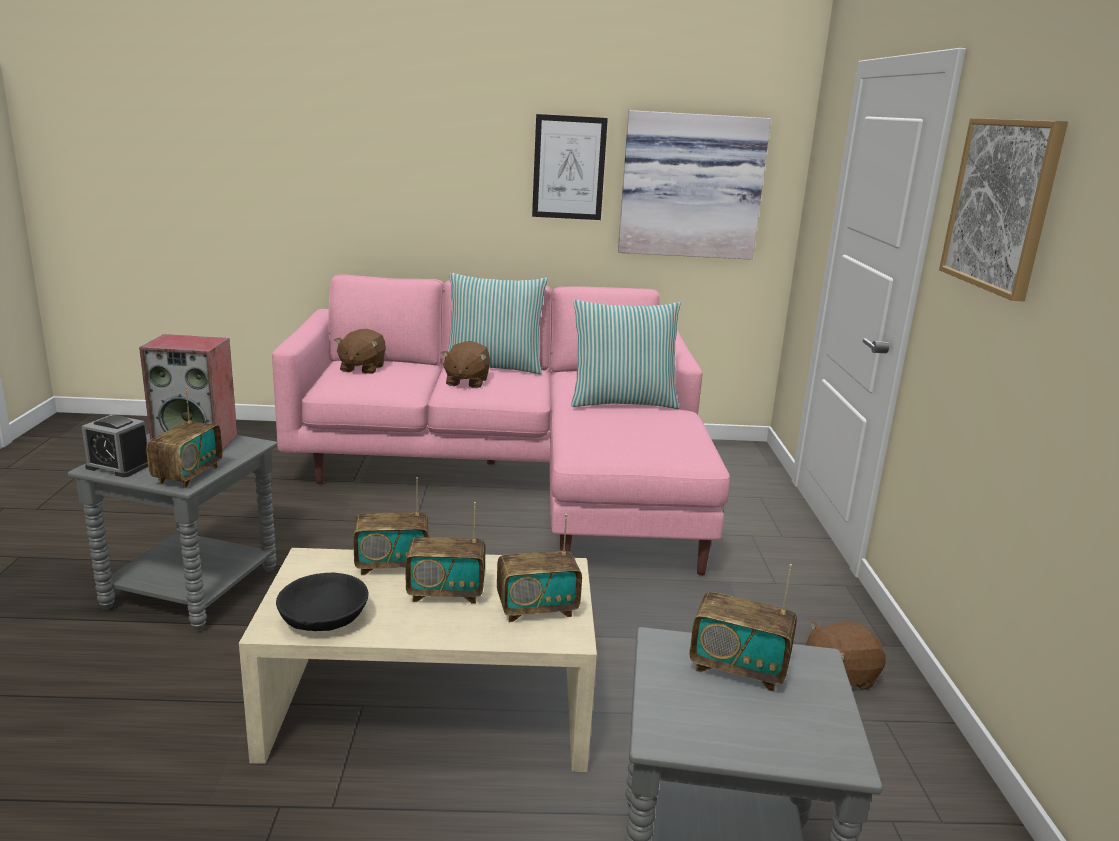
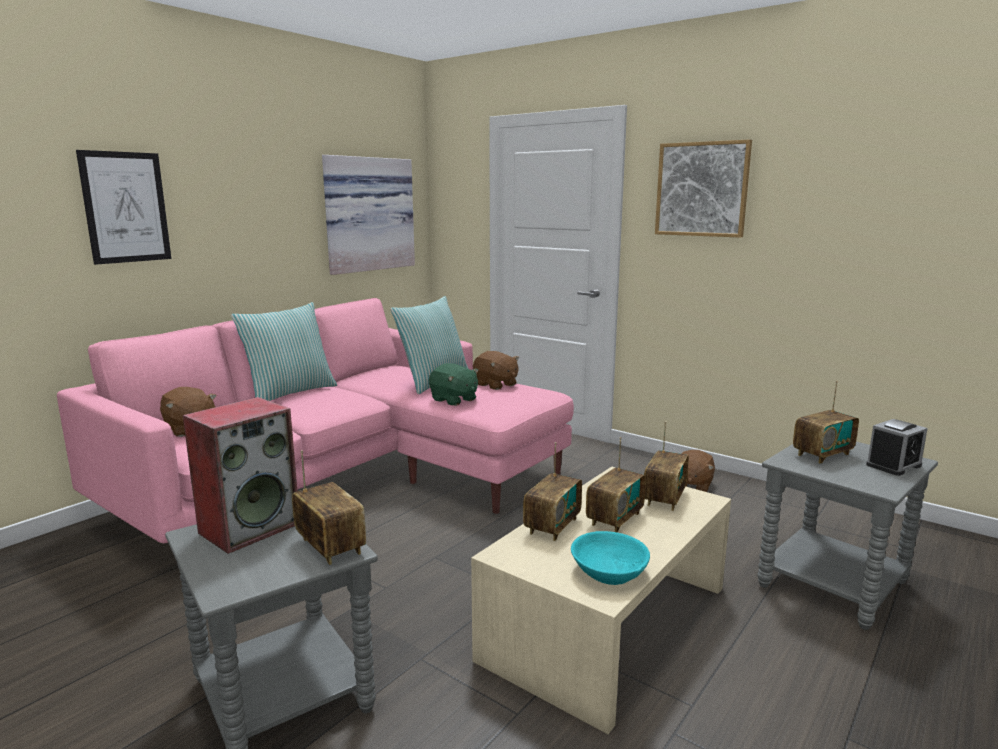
camera: 50 degrees left, 5 degrees down
alarm clock [81,415,148,477] -> alarm clock moved to [866,419,928,476]
black bowl [276,573,369,631] -> turquoise bowl [571,531,650,585]
brown plush toy [441,341,490,388] -> brown plush toy moved to [473,351,519,390]
picture [532,114,608,220] -> picture moved to [76,150,171,265]
none -> green plush toy [429,363,479,406]

